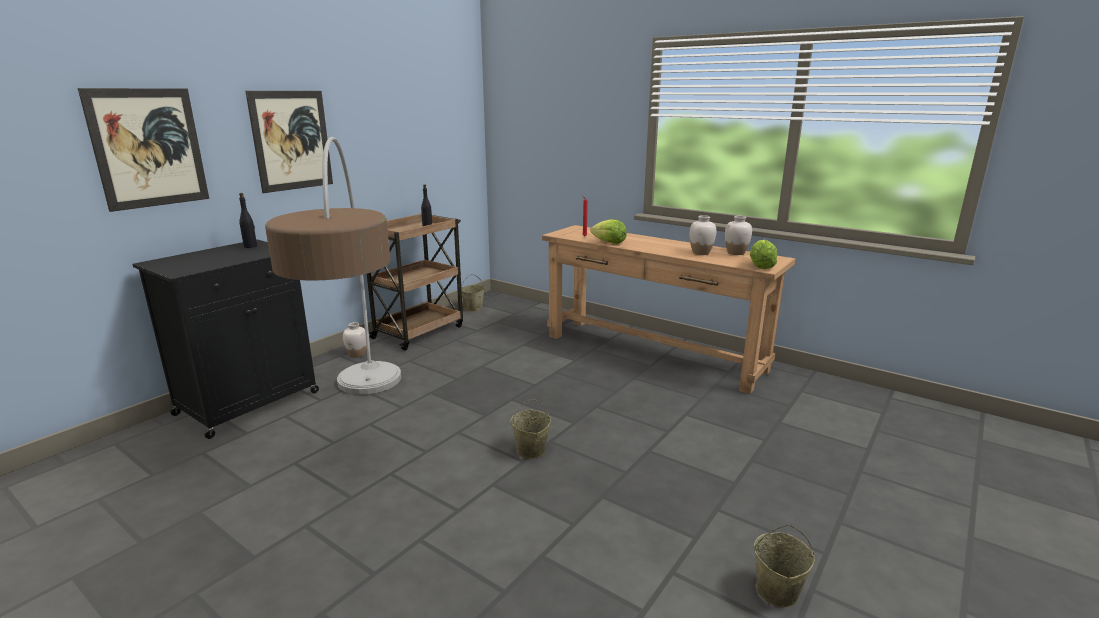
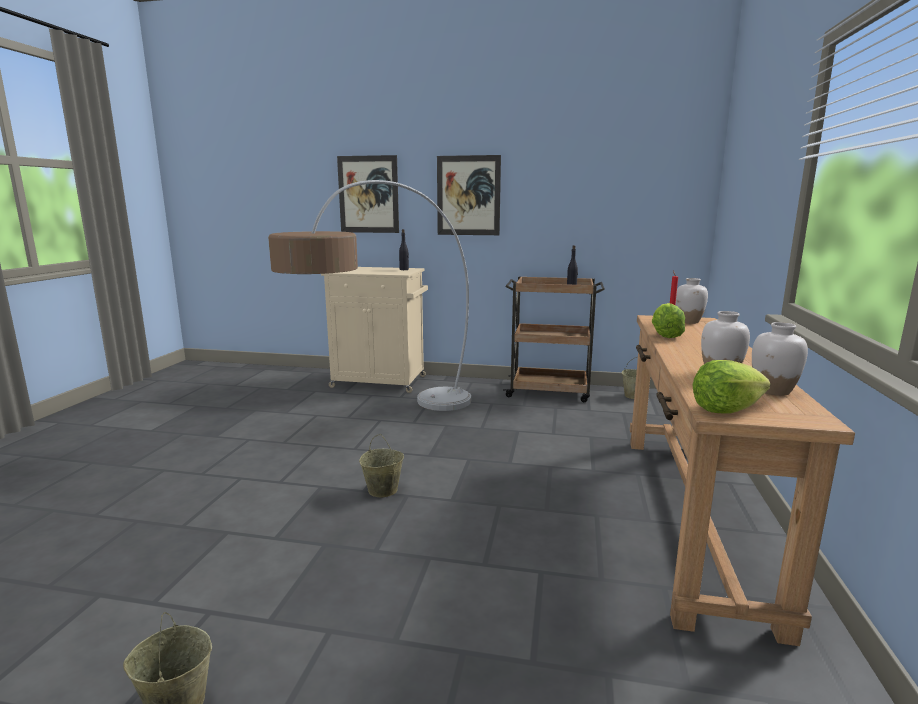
camera: 65 degrees right, 5 degrees down
black cabinet [133,239,319,439] -> beige cabinet [321,267,428,393]
white vase [343,322,367,358] -> white vase moved to [675,278,708,324]

